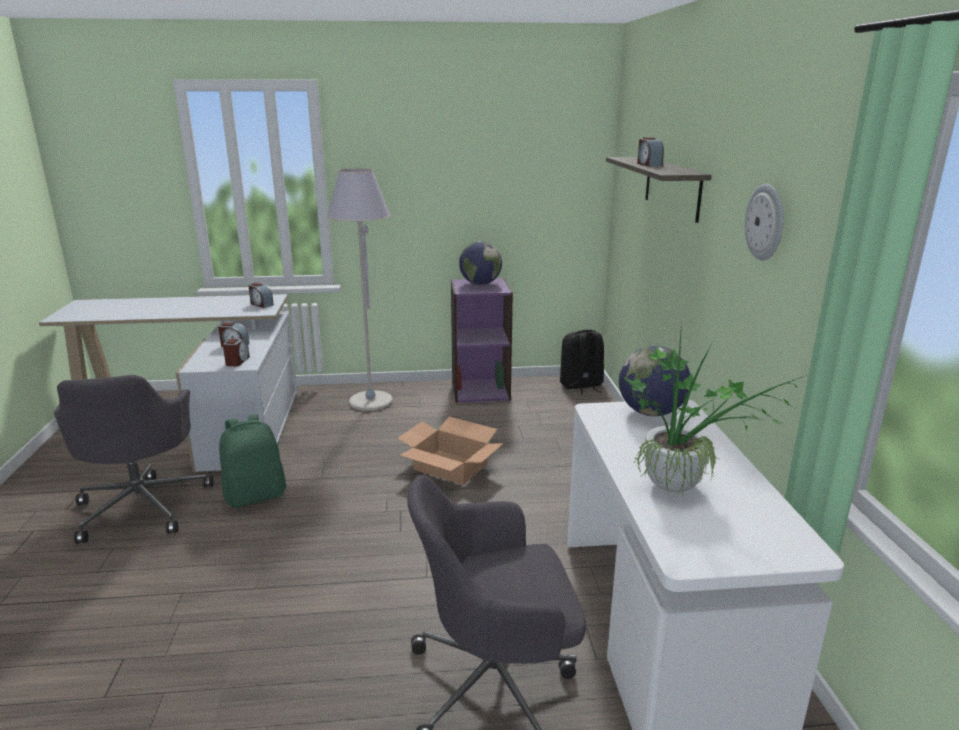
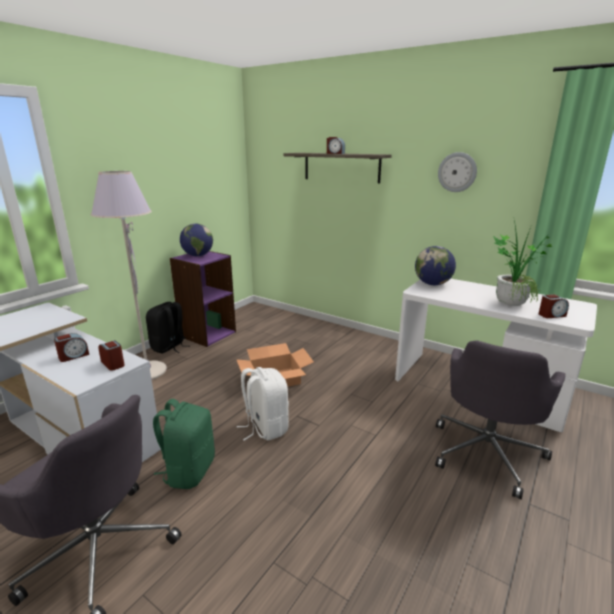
camera: 50 degrees left, 0 degrees up
alarm clock [249,283,274,308] -> alarm clock moved to [539,294,569,318]
black backpack [560,330,604,395] -> black backpack moved to [146,302,190,354]
none -> white backpack [237,367,289,441]

